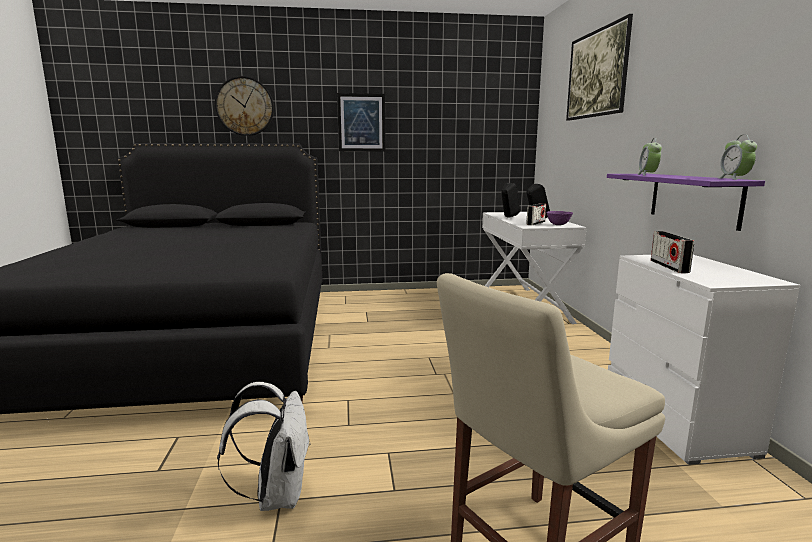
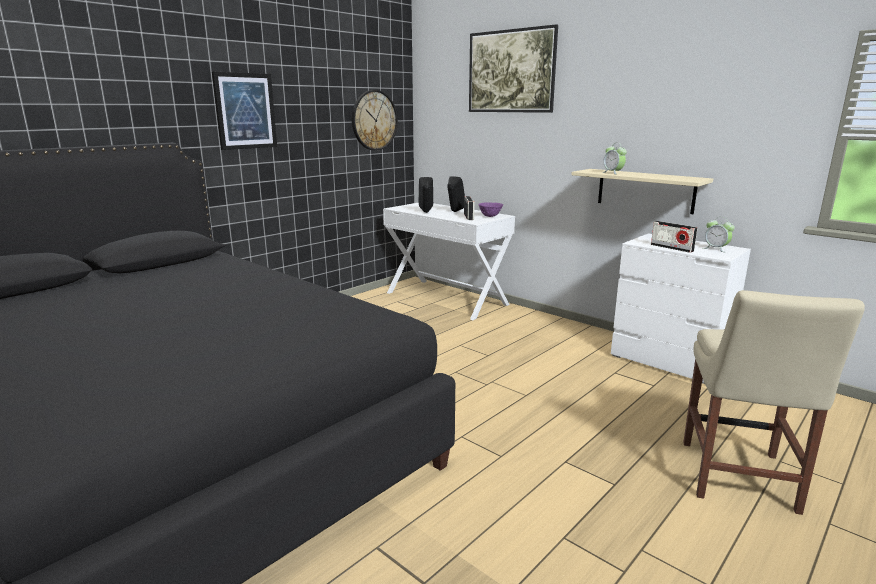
camera: 40 degrees left, 5 degrees up
wall clock [215,76,274,136] -> wall clock moved to [352,90,398,150]
white backpack [217,382,311,511] -> none
purple shelf [607,174,765,231] -> beige shelf [571,169,713,214]
alarm clock [719,135,757,180] -> alarm clock moved to [703,217,735,252]

